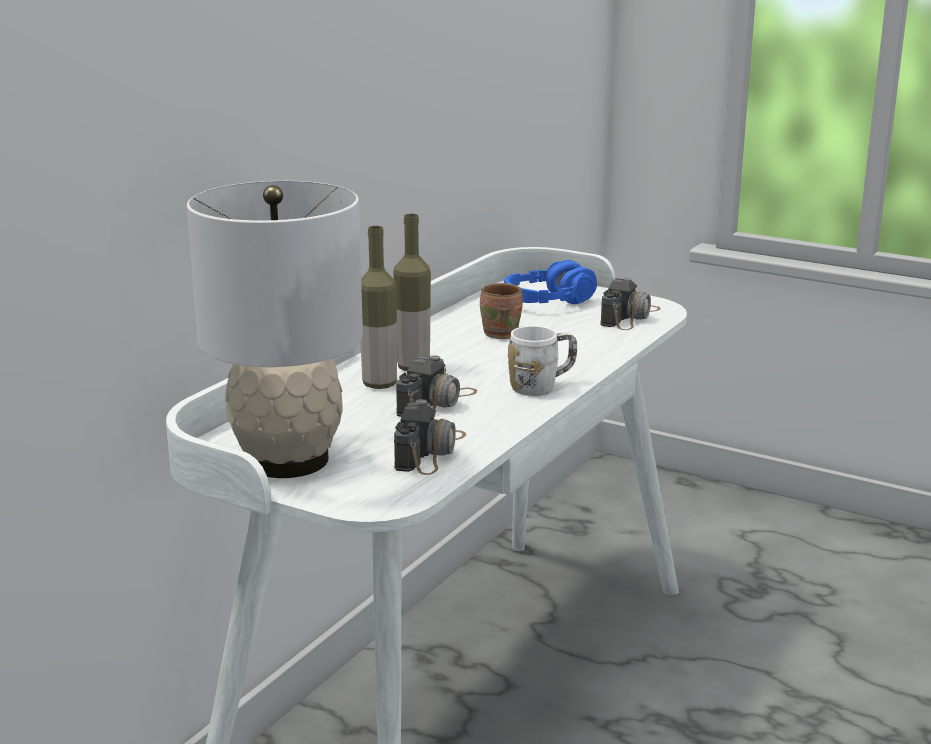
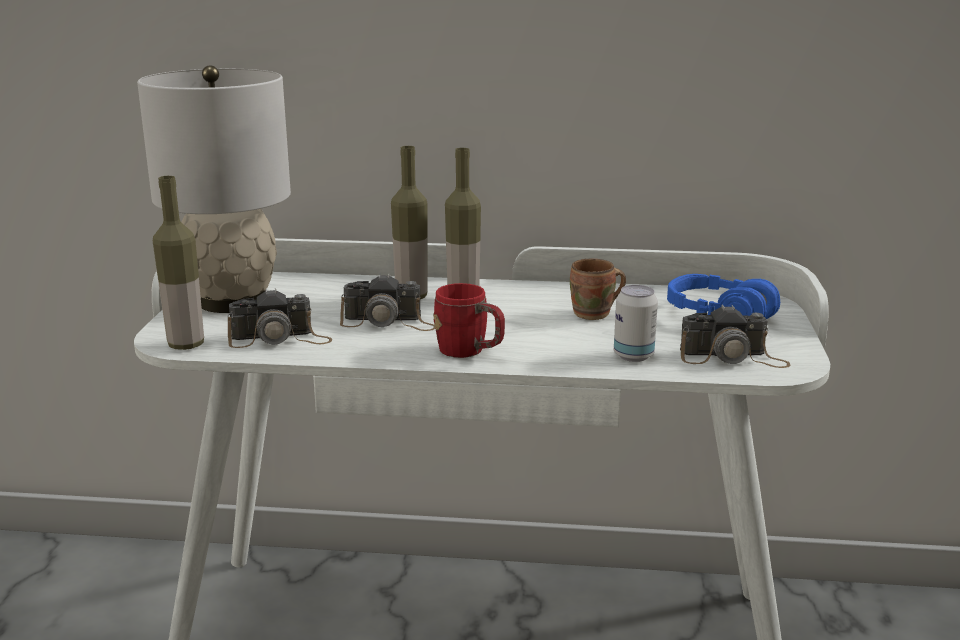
camera: 65 degrees right, 0 degrees up
white mug [508,326,577,396] -> red mug [433,283,505,358]
none -> bottle [153,176,204,350]
none -> can [614,285,658,362]

